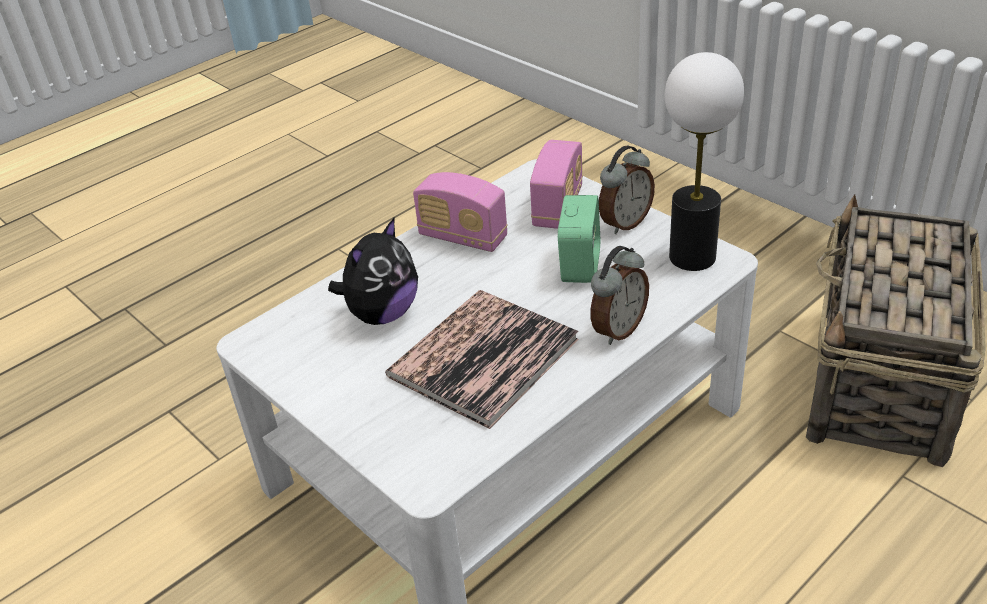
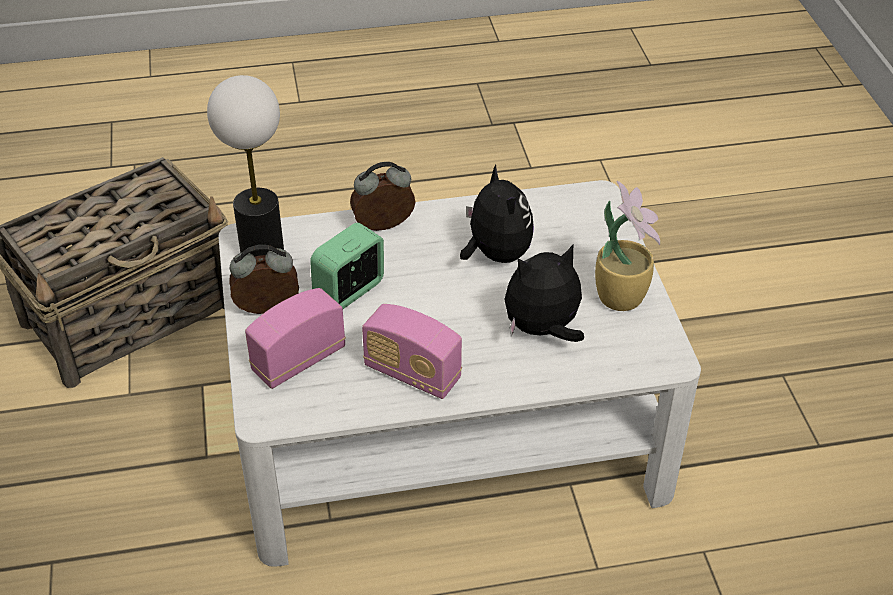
camera: 150 degrees left, 5 degrees up
book [385,290,579,429] -> plush toy [460,164,534,263]
radio [413,172,508,252] -> radio turned 150 degrees clockwise [362,304,462,399]
none -> potted plant [595,181,660,311]

